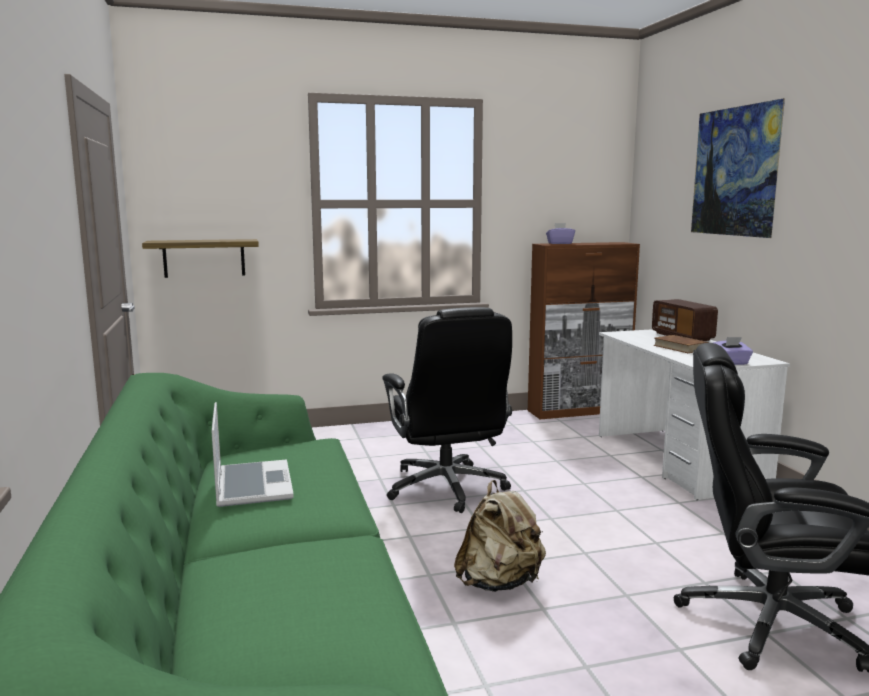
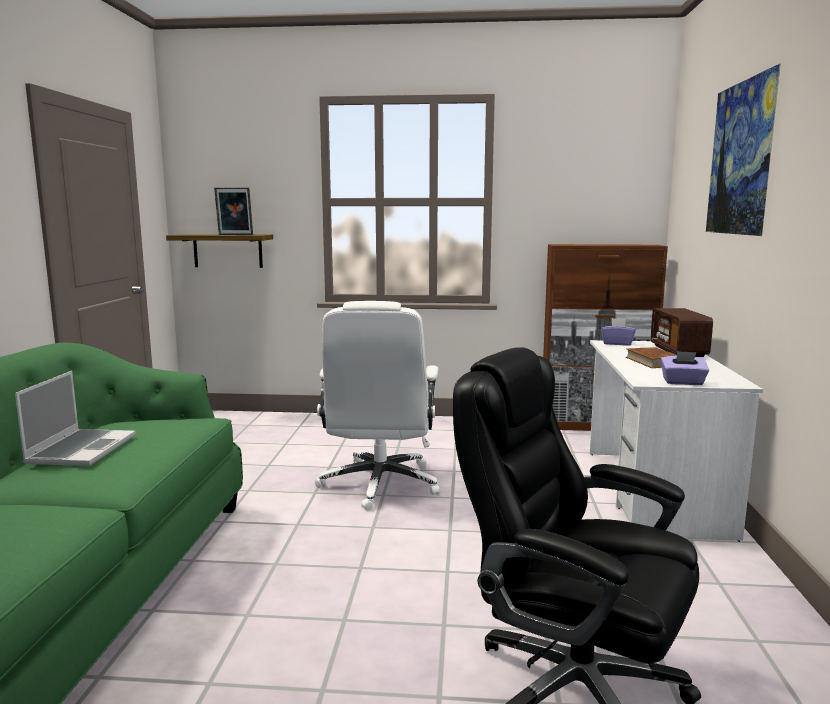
camera: 20 degrees right, 0 degrees up
black office chair [382,307,512,513] -> white office chair [315,301,440,510]
beige backpack [454,480,546,592] -> none
purple tissue box [546,223,575,244] -> purple tissue box moved to [601,318,636,346]
none -> picture frame [214,187,253,235]

